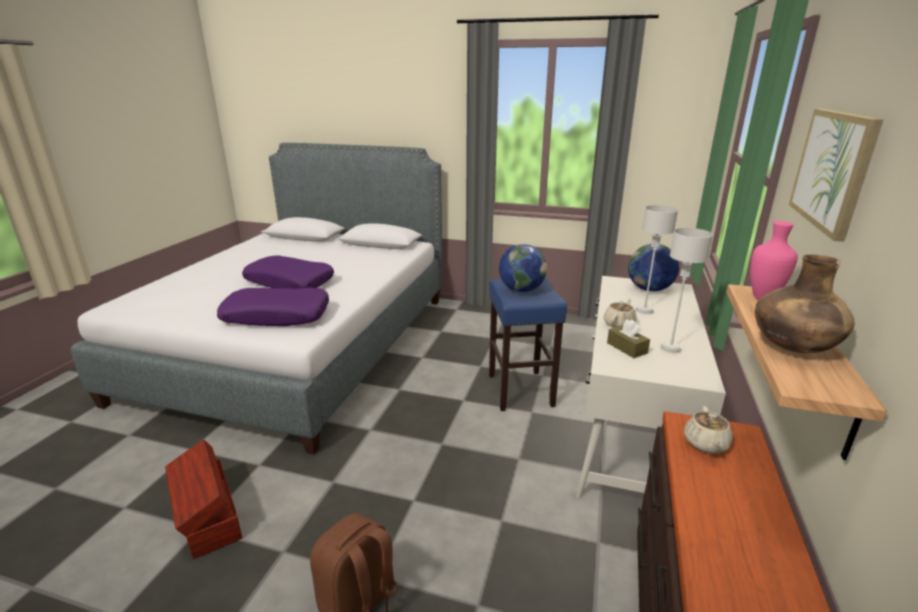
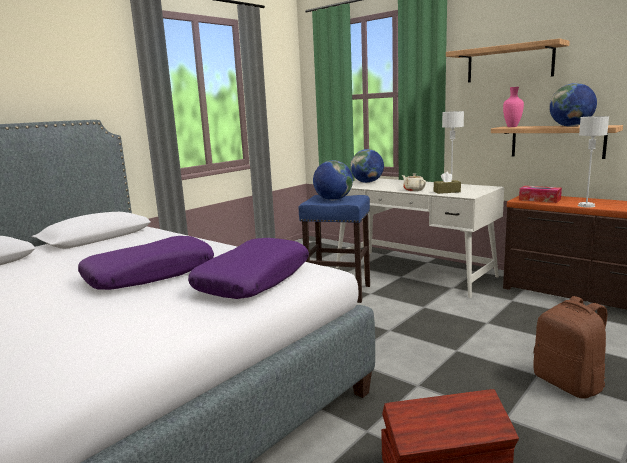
camera: 65 degrees left, 10 degrees down
grey table lamp [635,205,678,314] -> grey table lamp moved to [578,116,609,208]
beige teapot [684,406,733,453] -> tissue box [519,186,562,203]
brown vase [755,254,855,353] -> globe [549,83,597,127]
picture [789,109,884,242] -> shelf [446,38,570,82]

